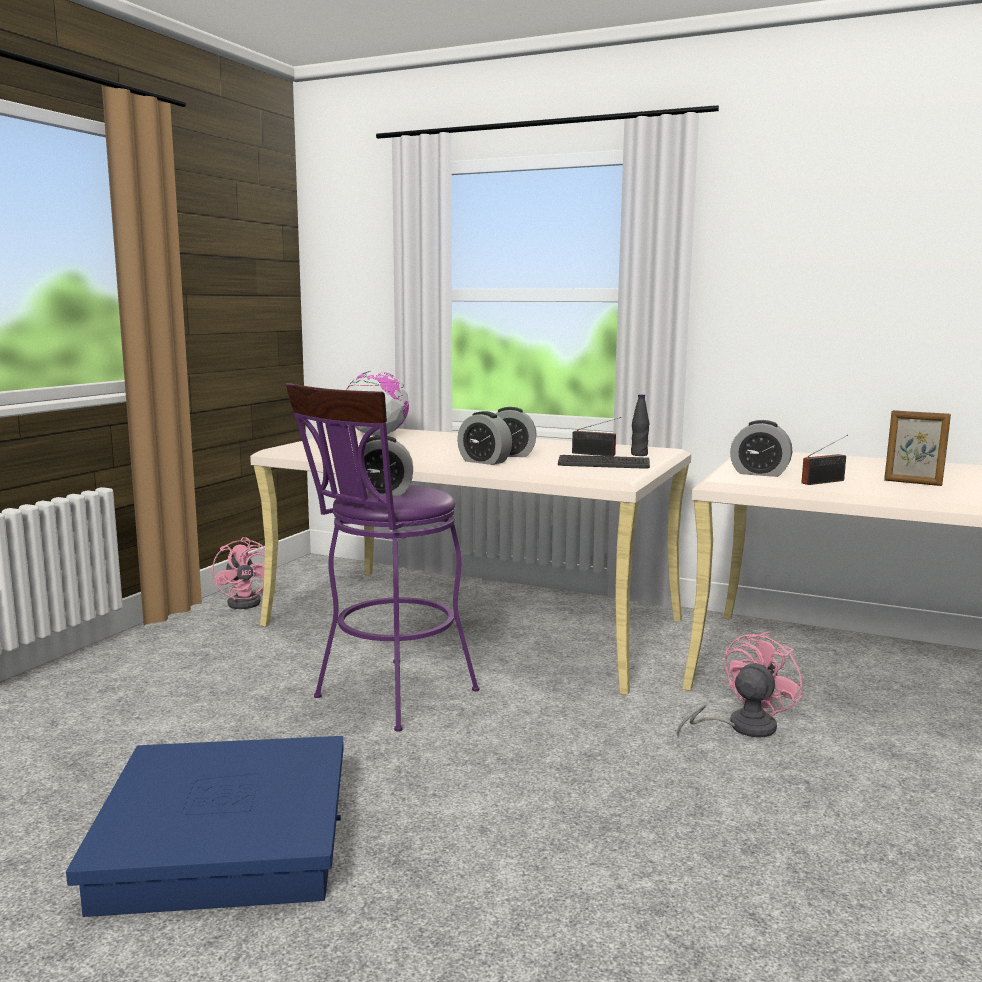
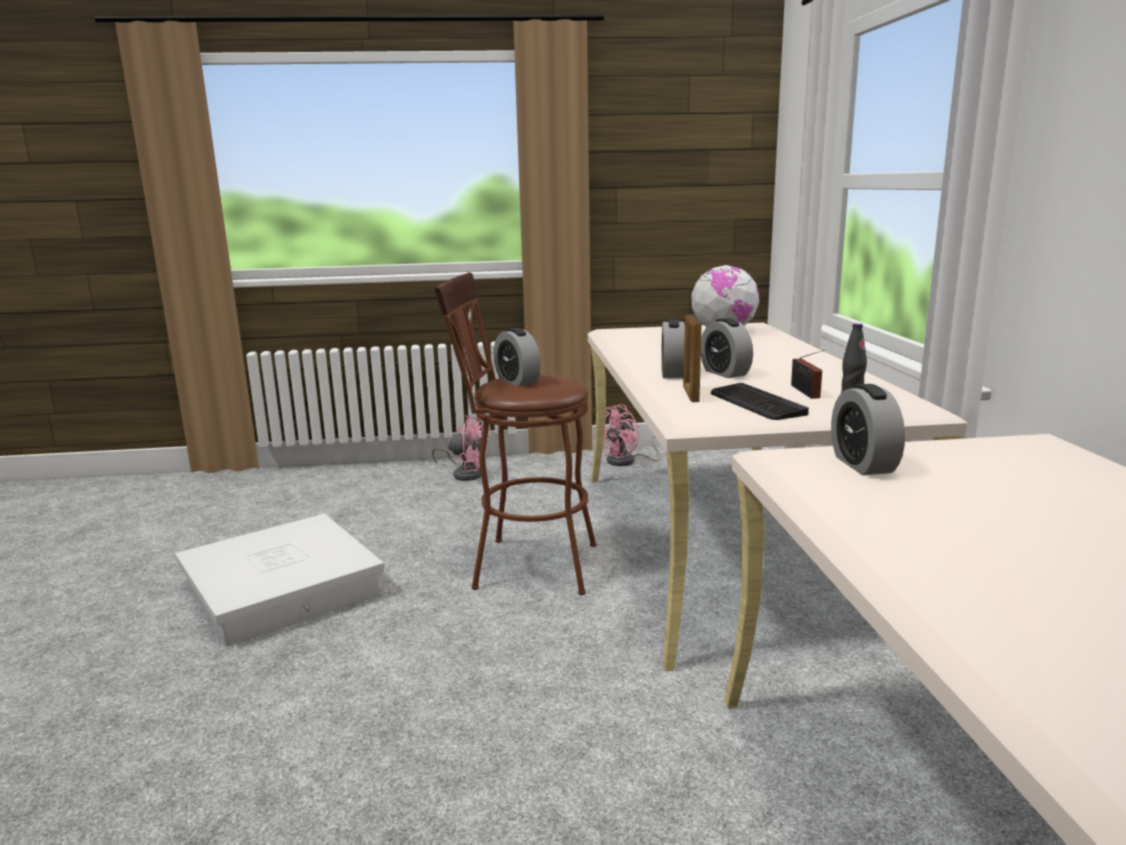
camera: 60 degrees right, 5 degrees up
blue storage box [66,736,344,917] -> white storage box [175,514,384,646]
purple stool [285,383,479,732] -> brown stool [434,272,596,595]
pink fan [677,632,803,738] -> pink fan moved to [432,415,487,481]
radio [802,435,848,485] -> none
picture frame [884,410,951,486] -> picture frame moved to [683,314,702,402]

